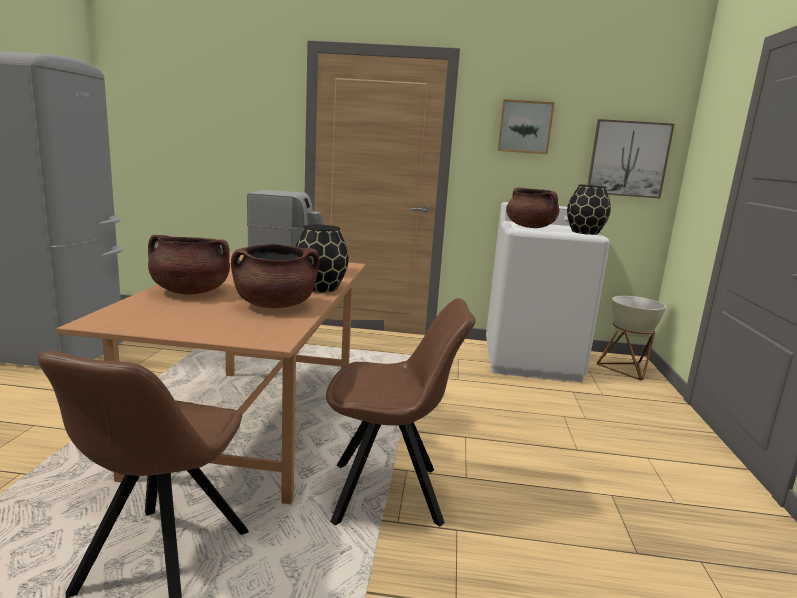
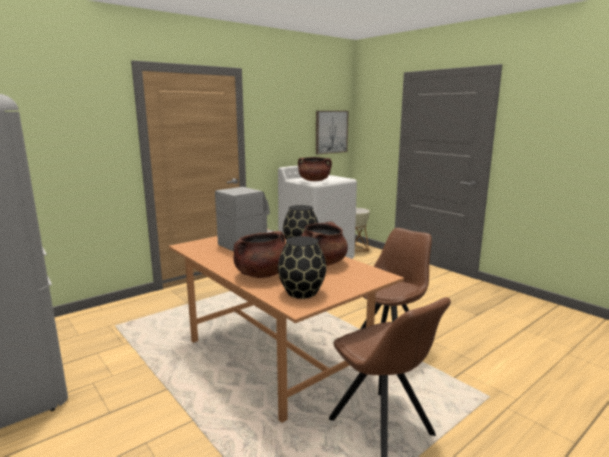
camera: 45 degrees left, 0 degrees up
picture [498,99,555,154] -> none
black vase [567,184,611,235] -> black vase moved to [278,236,326,299]

